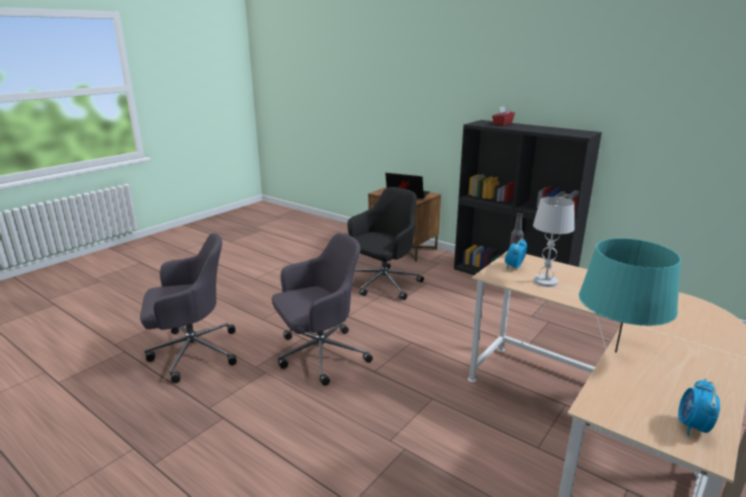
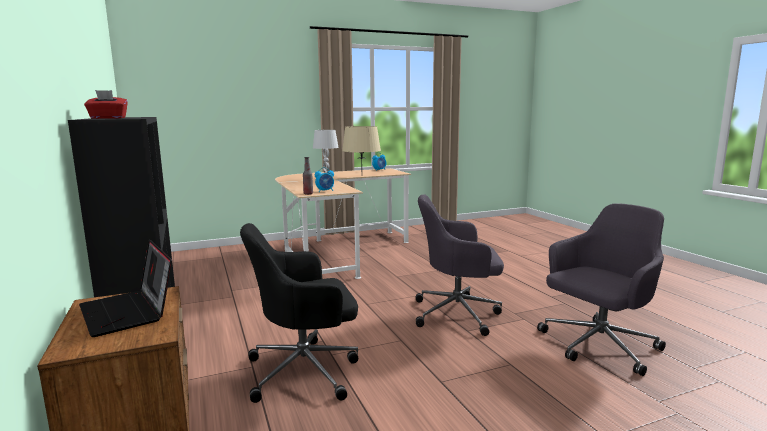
camera: 150 degrees left, 10 degrees down
grey office chair [140,233,237,383] -> grey office chair turned 135 degrees clockwise [537,203,666,376]
turquoise table lamp [579,238,681,353] -> beige table lamp [342,126,381,166]

